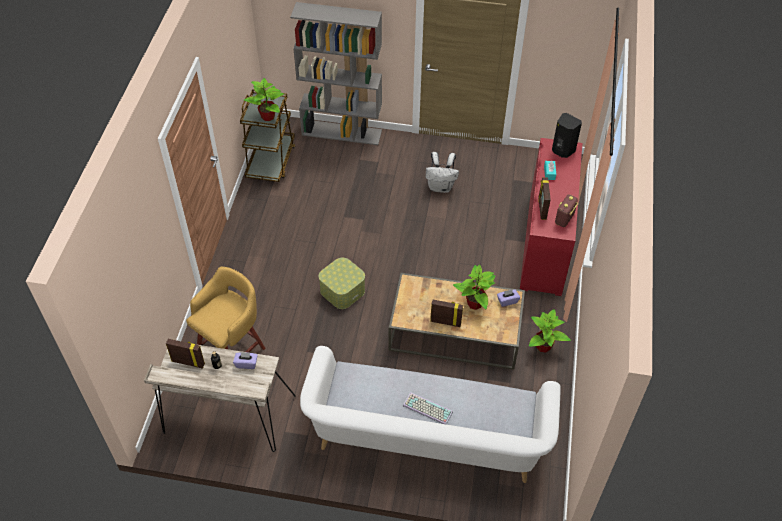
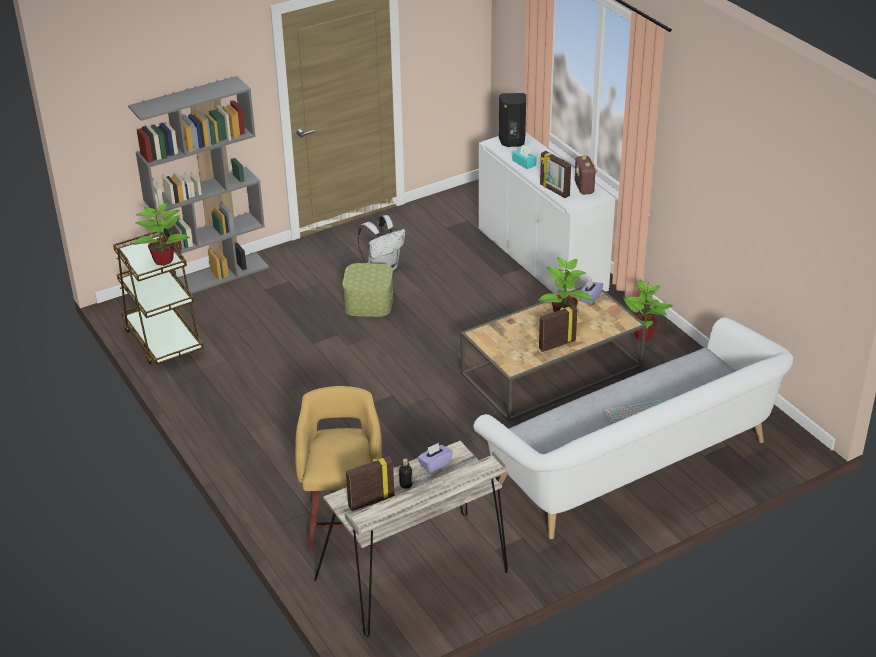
camera: 40 degrees left, 15 degrees down
storage box [319,258,365,309] -> storage box moved to [342,263,393,317]
red cabinet [520,138,582,296] -> white cabinet [479,132,615,295]

